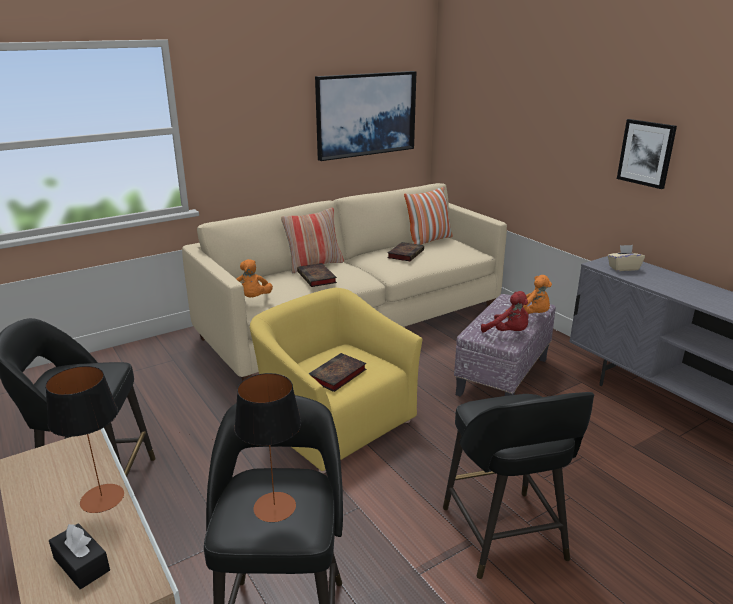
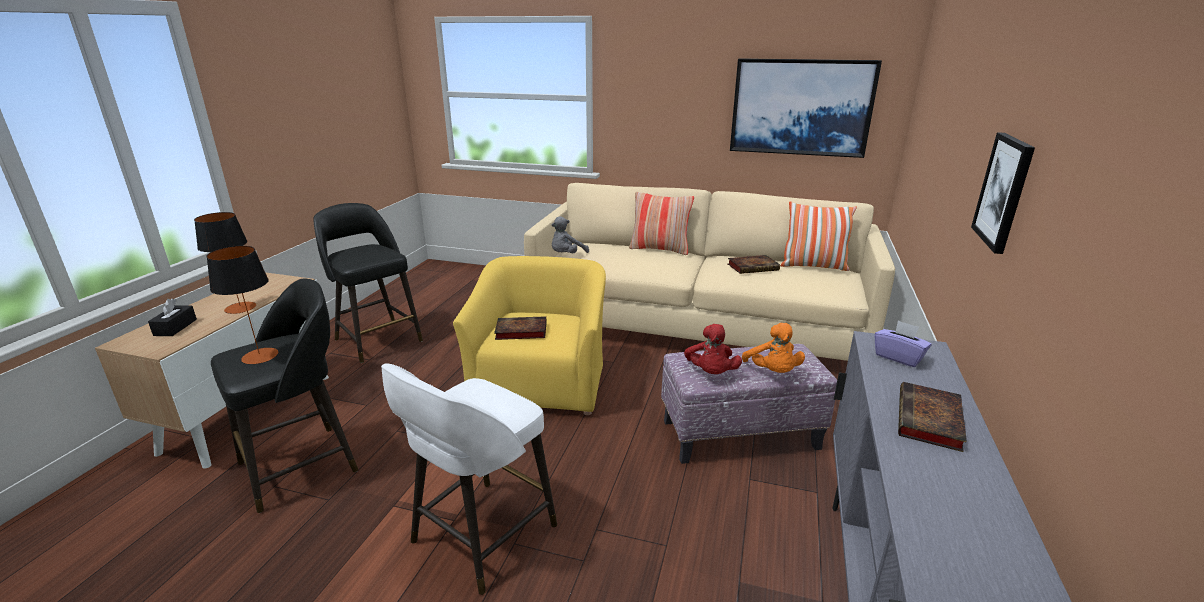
camera: 50 degrees right, 0 degrees up
orange plush toy [236,259,273,298] -> grey plush toy [552,216,589,253]
book [297,263,337,287] -> book moved to [898,382,967,452]
black stool [443,392,594,579] -> white stool [381,363,557,595]
beige tissue box [608,245,645,271] -> purple tissue box [874,320,932,367]

